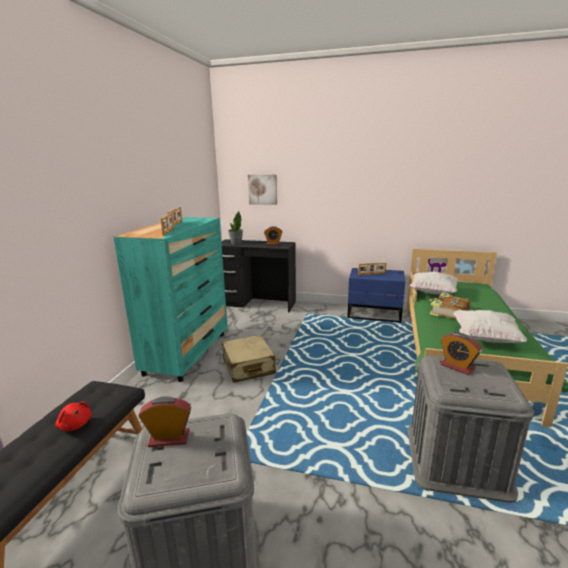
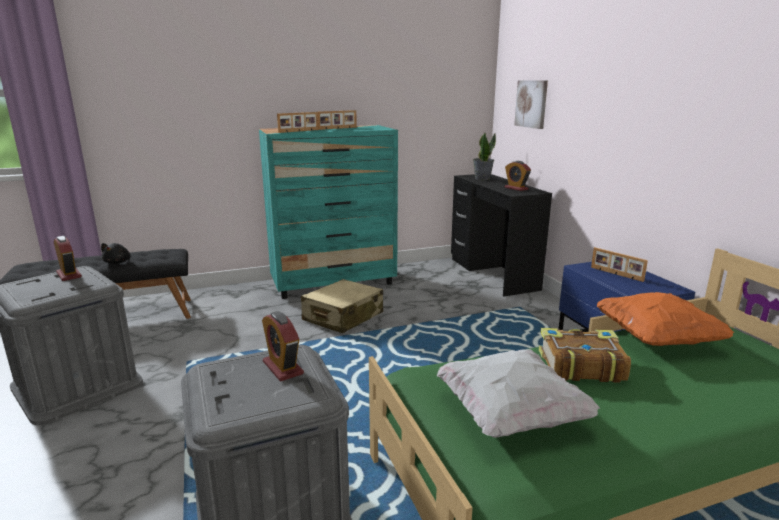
camera: 55 degrees right, 0 degrees up
red plush toy [56,402,91,432] -> black plush toy [101,243,131,264]
white pillow [410,272,459,294] -> orange pillow [597,292,734,346]
alarm clock [440,333,482,375] -> alarm clock turned 45 degrees counterclockwise [262,311,304,381]

